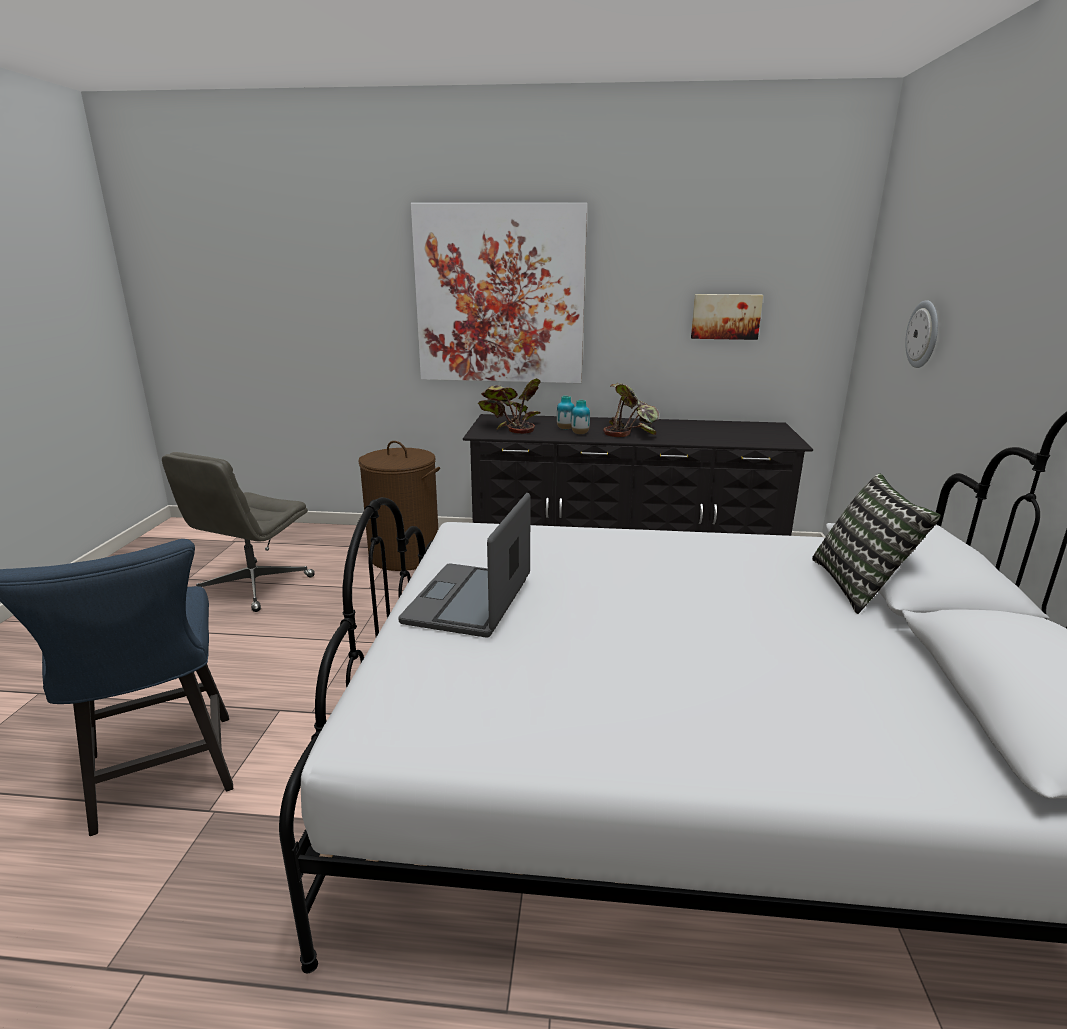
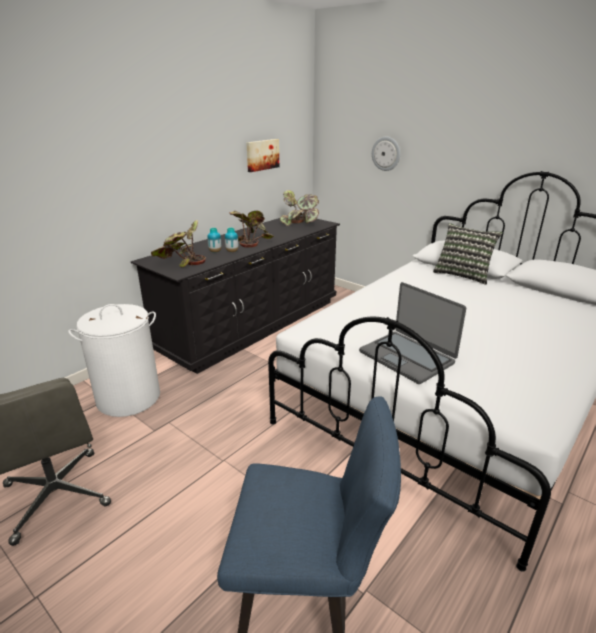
camera: 55 degrees left, 5 degrees up
brown laundry basket [359,441,440,571] -> white laundry basket [68,304,160,417]
picture [411,203,587,383] -> none
none -> potted plant [280,190,319,226]

